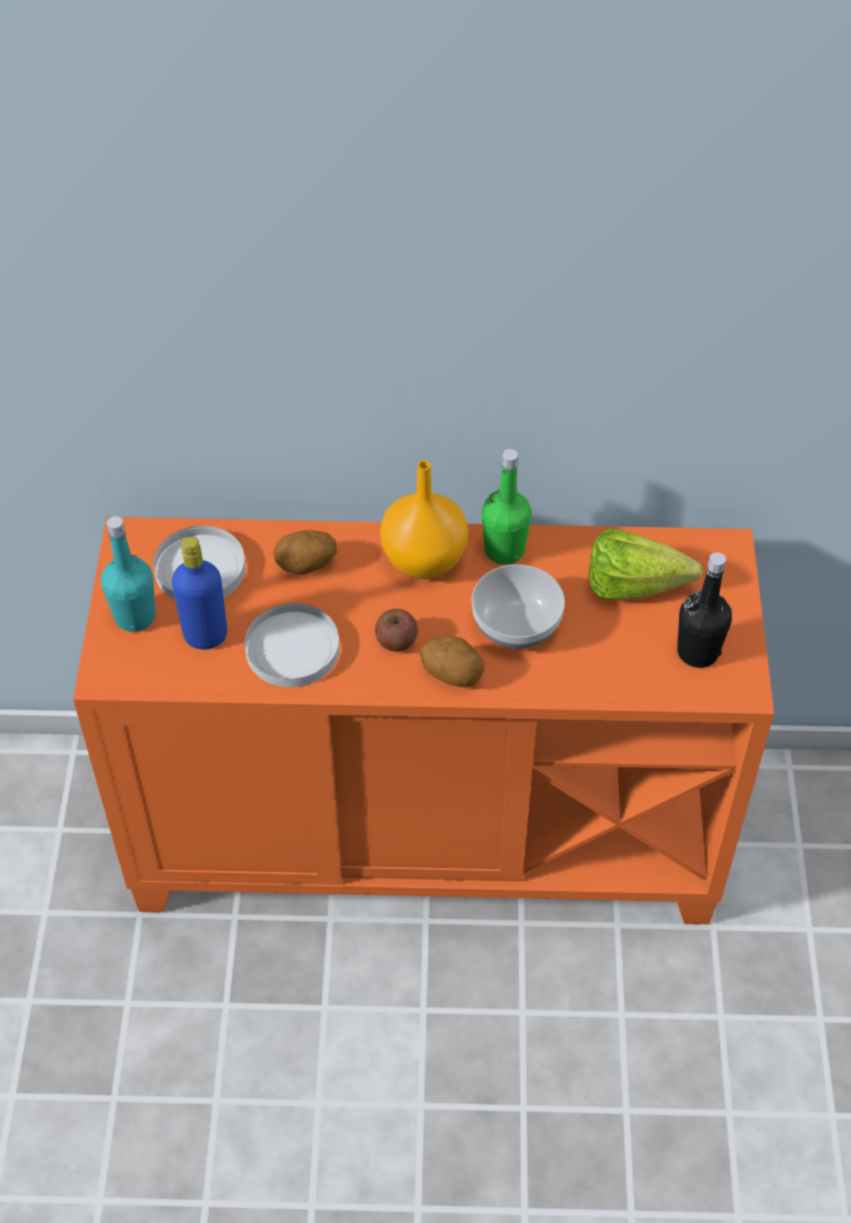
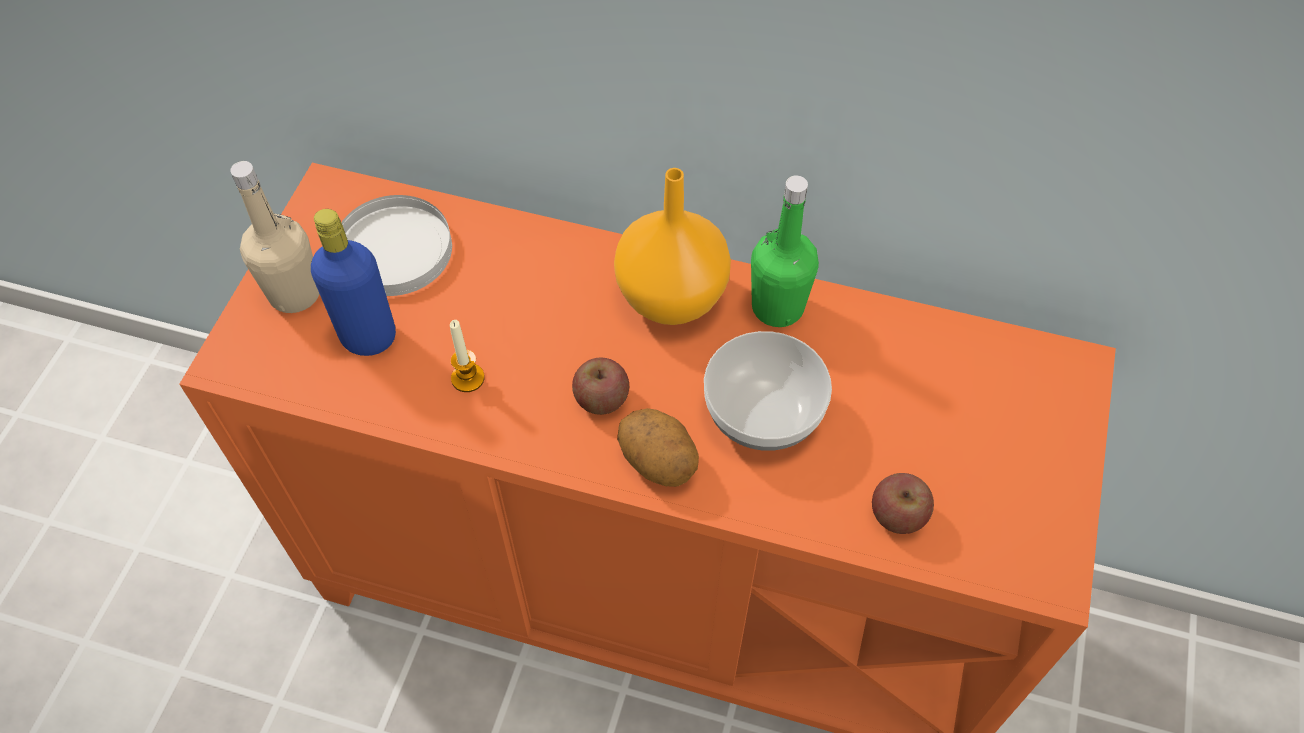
camera: 15 degrees right, 5 degrees up
turquoise bottle [101,516,156,632] -> beige bottle [230,161,319,313]
white plate [245,603,339,687] -> candle [450,320,485,392]
potato [273,530,337,575] -> none
lettuce [589,528,702,600] -> none
black bottle [677,552,732,668] -> none
none -> apple [872,473,934,534]

